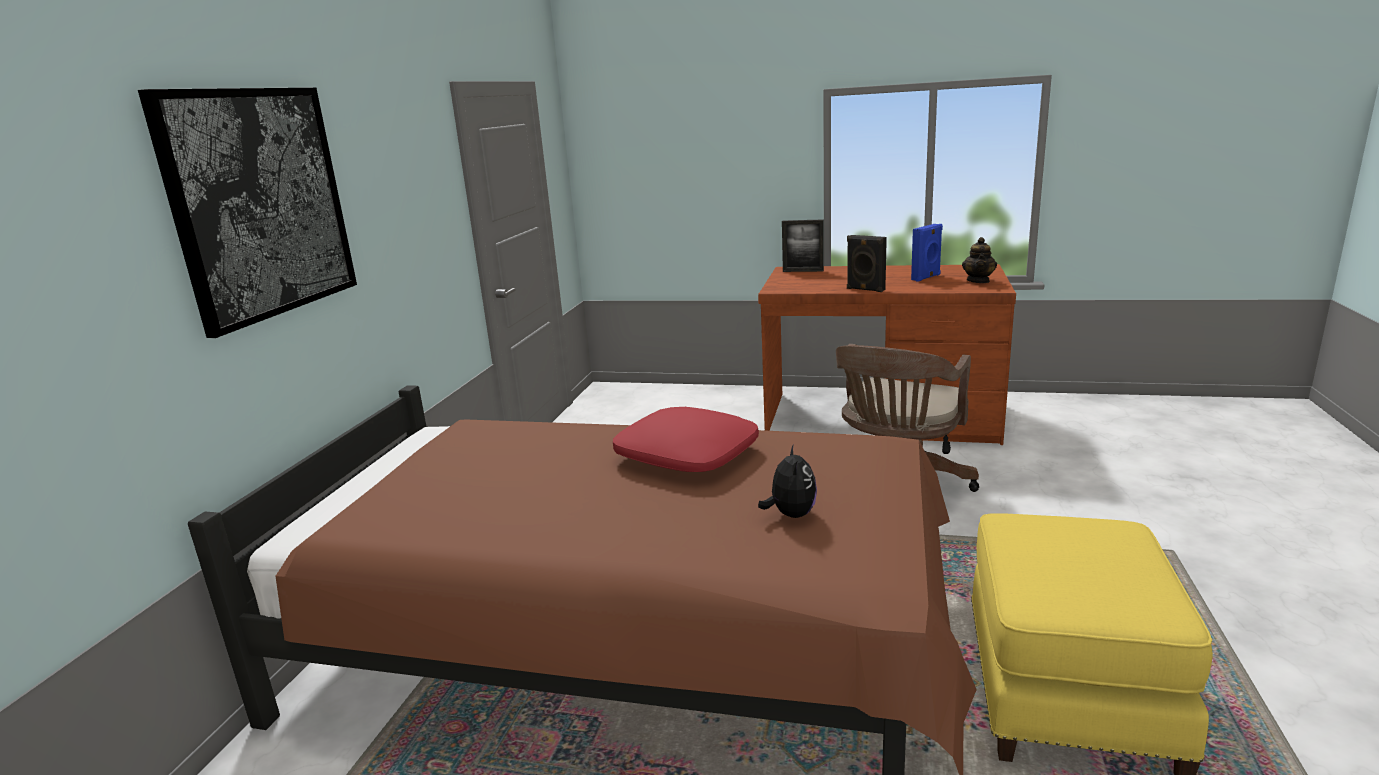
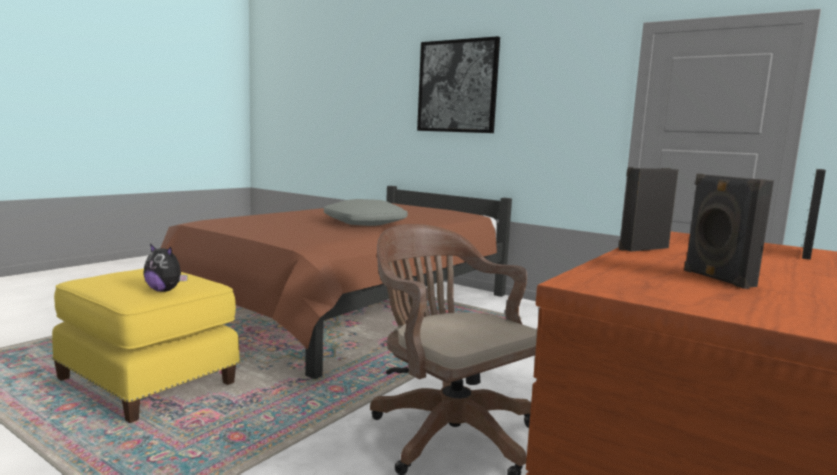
camera: 110 degrees right, 10 degrees down
red pillow [613,407,759,472] -> grey pillow [324,199,408,226]
plush toy [758,445,817,518] -> plush toy moved to [143,244,188,292]
blue speaker [911,224,943,282] -> black speaker [684,174,774,289]
teapot [962,237,997,283] -> none

